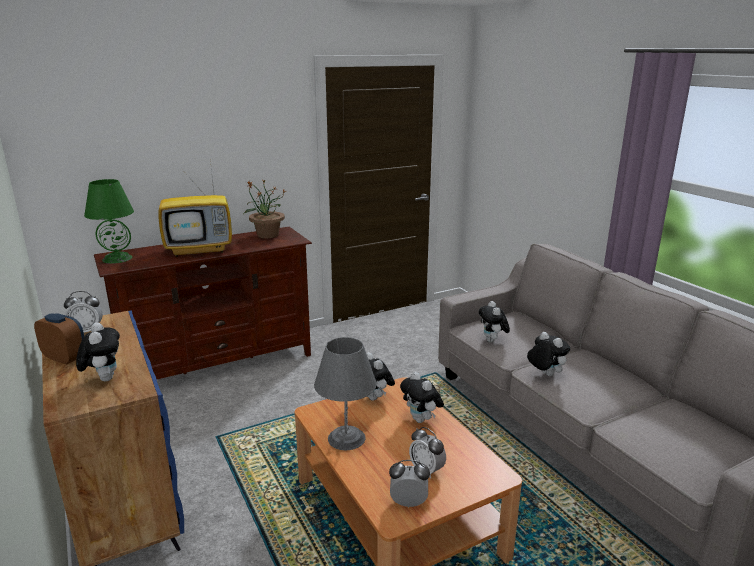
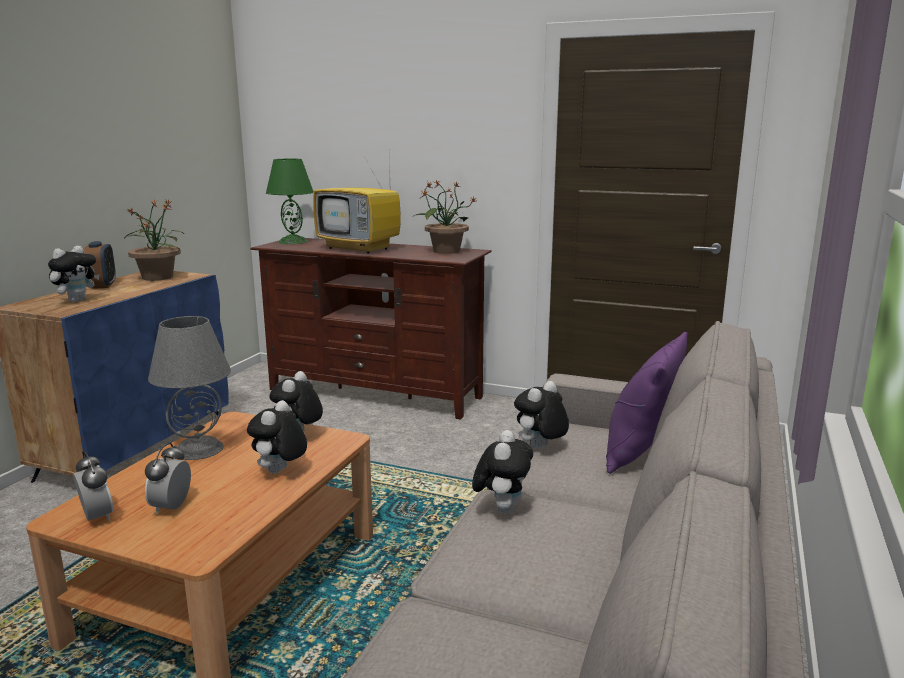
camera: 50 degrees right, 5 degrees down
alarm clock [64,291,103,332] -> potted plant [124,199,184,281]
none -> purple pillow [606,332,688,474]

